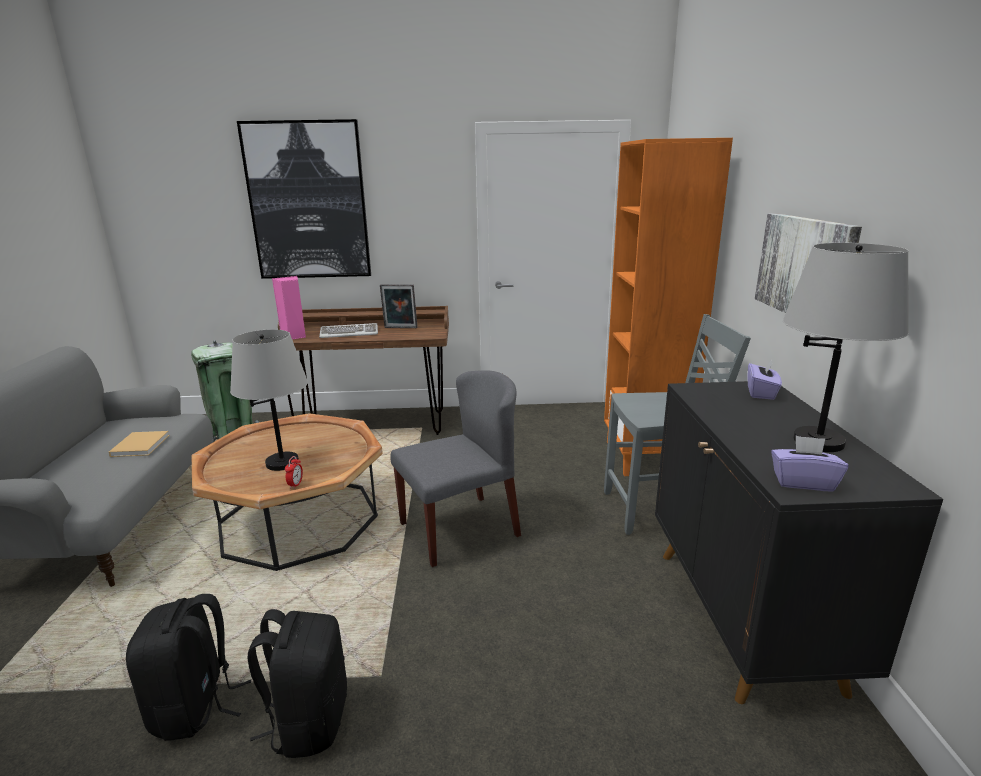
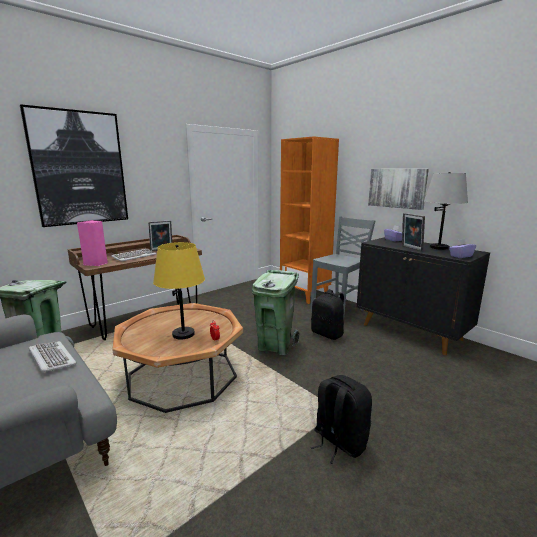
camera: 40 degrees left, 5 degrees down
beige book [109,431,170,457] -> keyboard [29,341,77,374]
black backpack [126,594,251,741] -> black backpack moved to [311,290,344,340]
grey table lamp [230,329,308,471] -> yellow table lamp [153,242,205,339]
grey chair [390,370,521,567] -> green trash can [252,270,300,355]
none -> picture frame [402,213,425,251]

